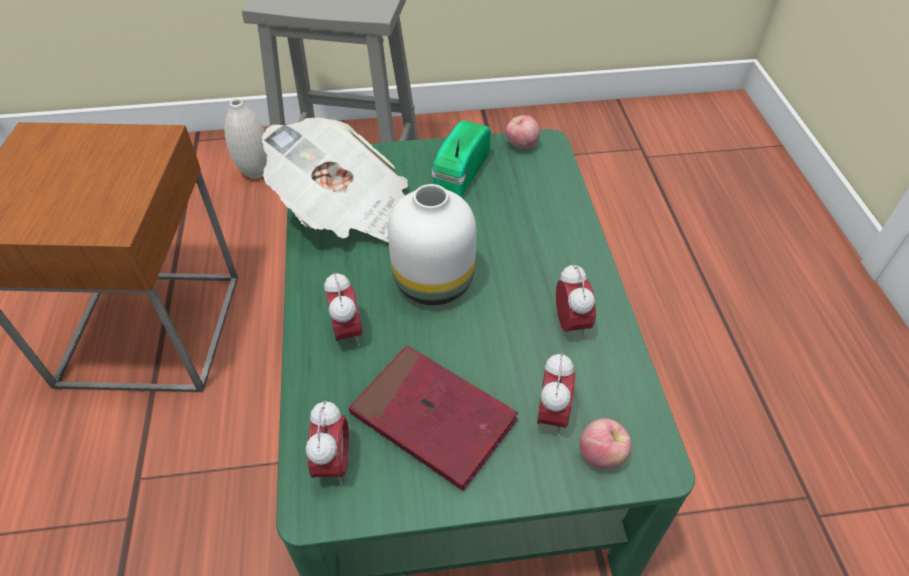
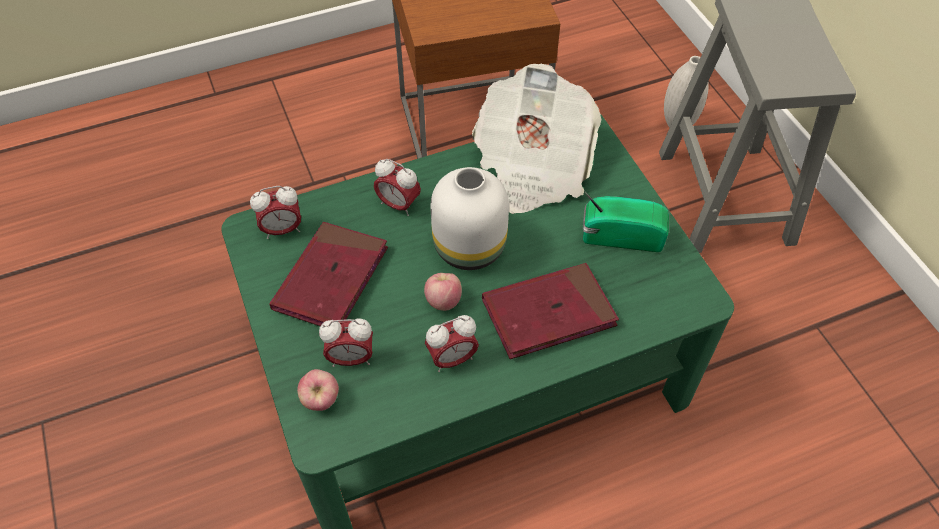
camera: 75 degrees right, 5 degrees up
alarm clock [324,271,363,346] -> alarm clock turned 60 degrees clockwise [374,159,421,216]
apple [505,115,540,149] -> apple moved to [424,273,462,311]
none -> red book [482,263,619,359]

